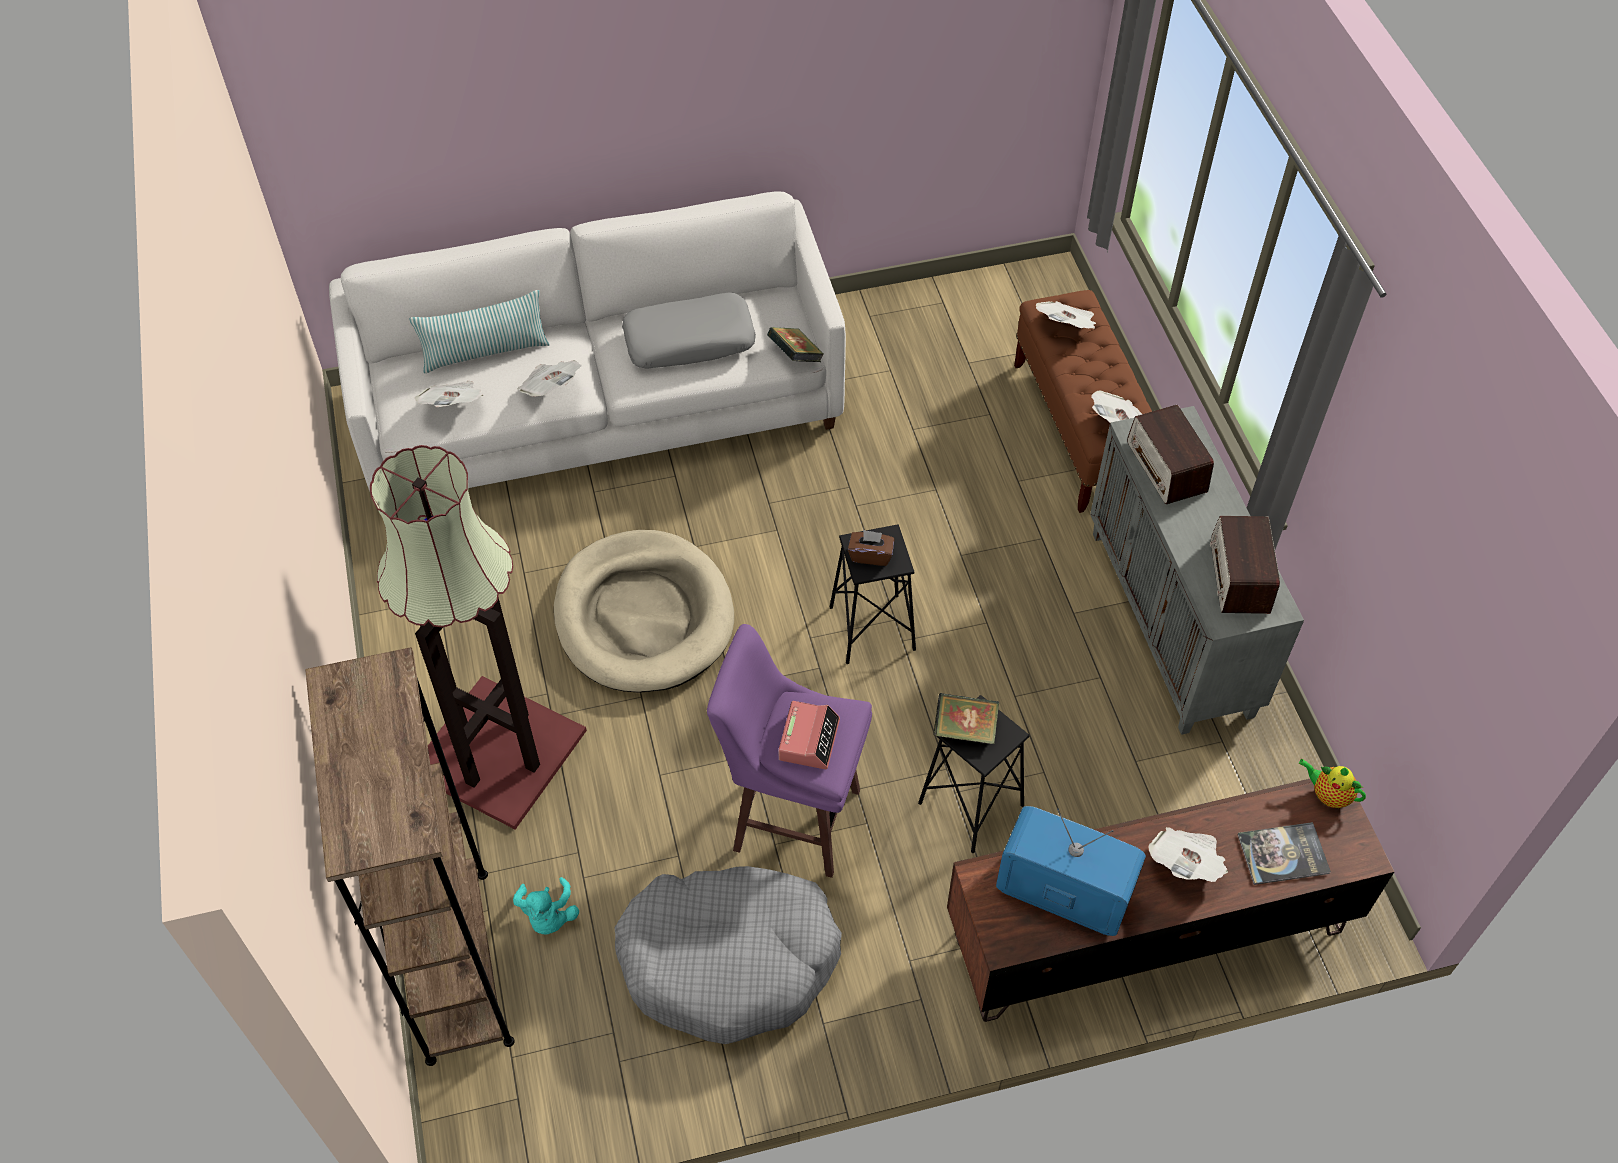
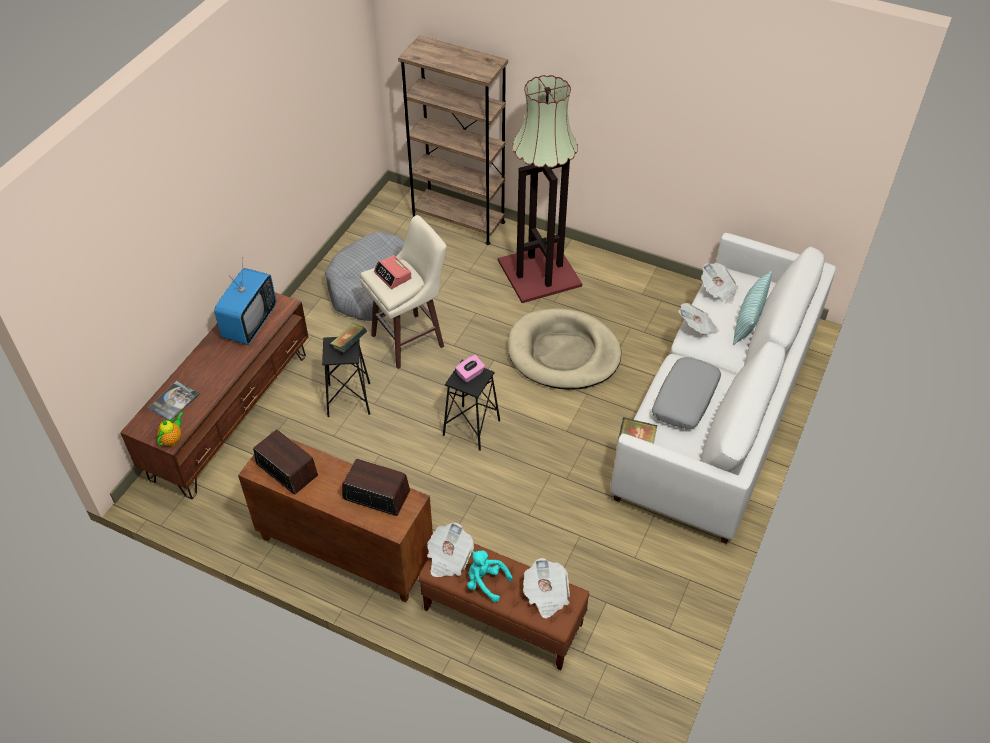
camera: 130 degrees right, 5 degrees down
turquoise plush toy [513,877,579,935] -> turquoise plush toy moved to [467,551,513,602]
purple stool [707,624,872,878] -> beige stool [360,215,447,369]
brown tissue box [848,530,894,566] -> pink tissue box [455,355,485,382]
television [996,806,1146,936] -> television turned 45 degrees counterclockwise [214,257,276,345]
grey cabinet [1090,406,1304,735] -> brown cabinet [238,431,433,602]
newspaper [1149,827,1228,882] -> none
teapot [1298,759,1366,808] -> teapot turned 45 degrees counterclockwise [157,412,184,446]

